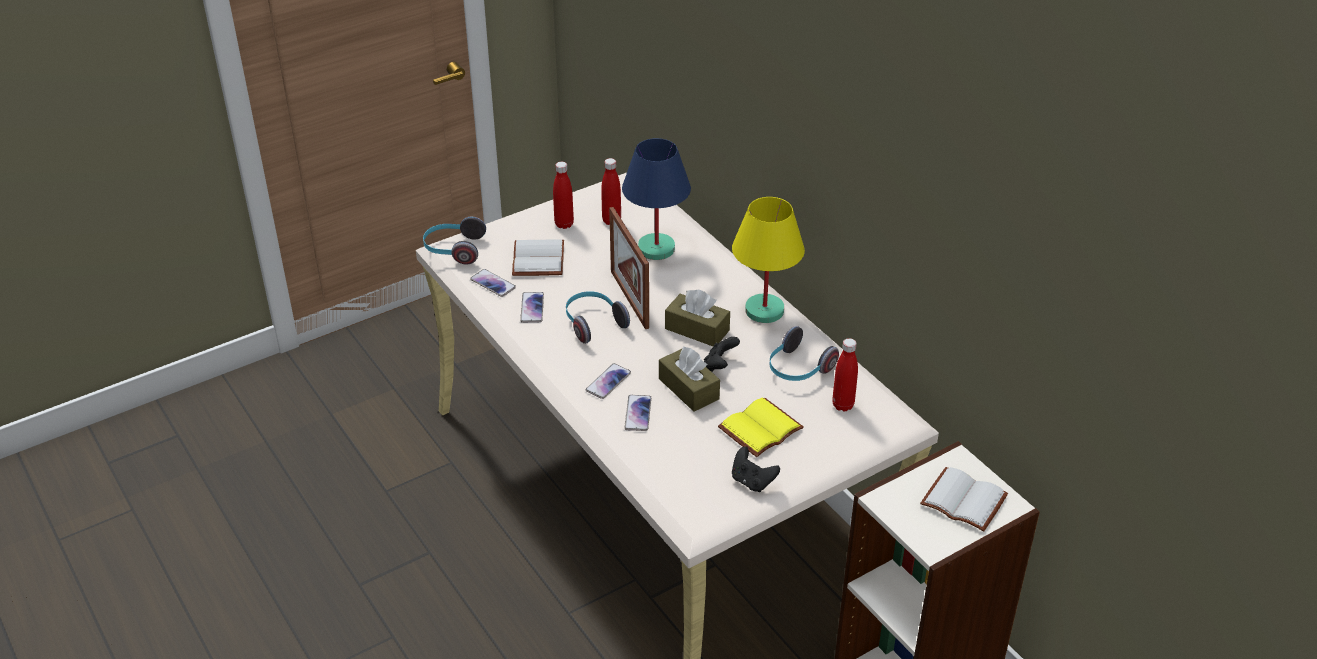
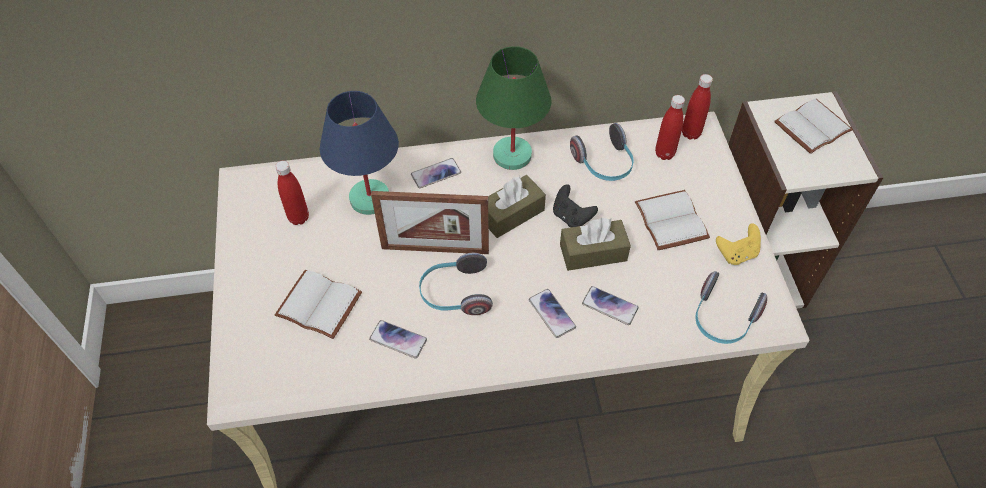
camera: 65 degrees left, 15 degrees up
headphones [423,217,486,265] -> headphones moved to [695,271,767,344]
phone [470,269,516,297] -> phone moved to [411,158,461,188]
red bottle [553,162,574,229] -> red bottle moved to [682,74,713,140]
yellow book [718,398,804,457] -> white book [635,190,710,250]
yellow table lamp [732,197,805,323] -> green table lamp [476,46,552,170]
black game controller [732,446,780,492] -> yellow game controller [716,223,761,265]

